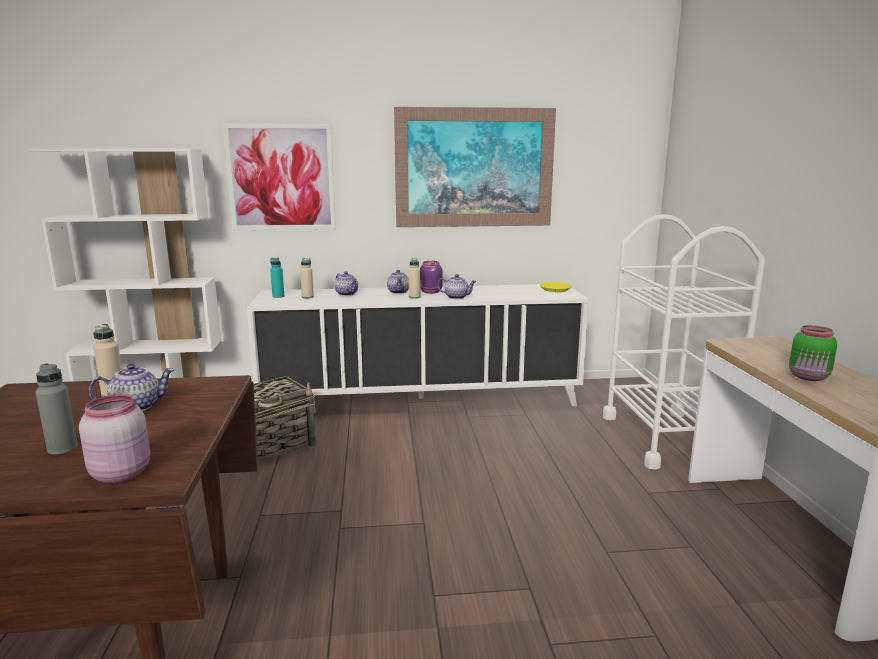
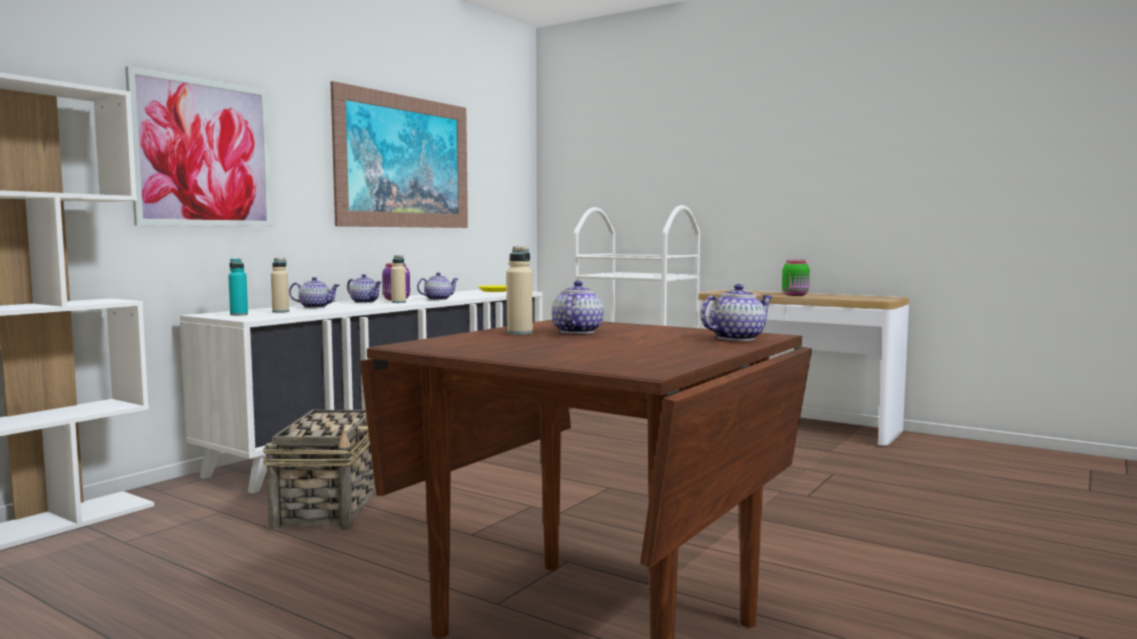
camera: 50 degrees left, 10 degrees down
grey bottle [36,363,78,454] -> none
pink jar [79,395,150,483] -> teapot [700,284,772,341]

